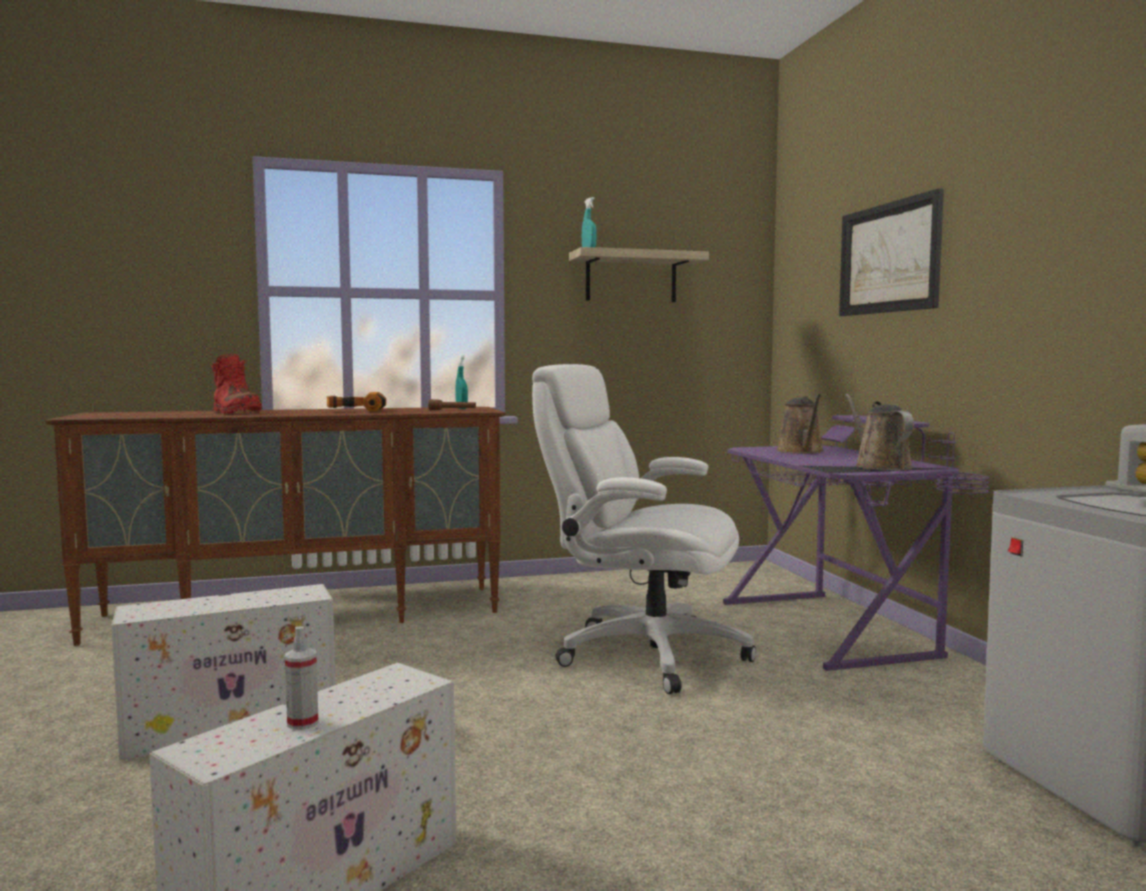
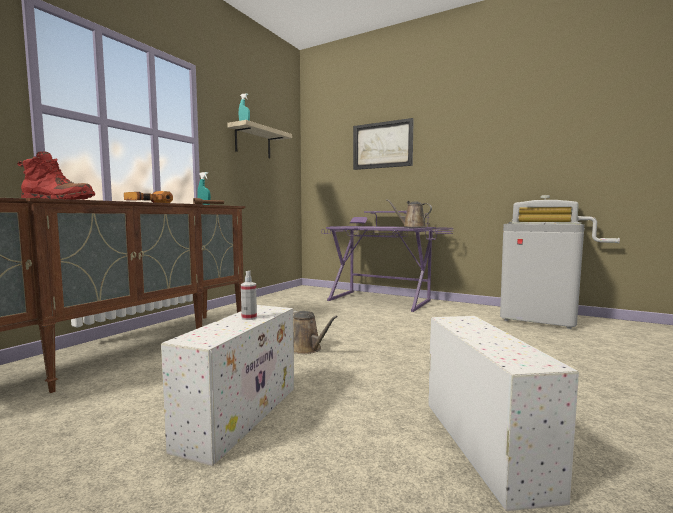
camera: 45 degrees left, 0 degrees up
spray bottle [285,626,318,730] -> spray bottle moved to [241,271,257,320]
white office chair [532,364,756,694] -> none
brown watering can [776,394,824,454] -> brown watering can moved to [293,311,338,354]

